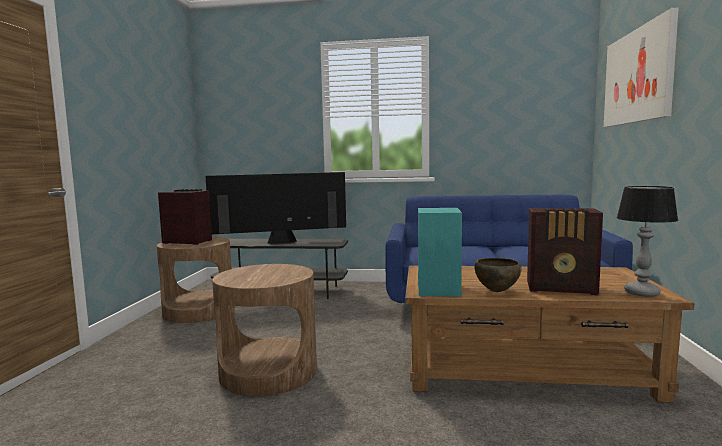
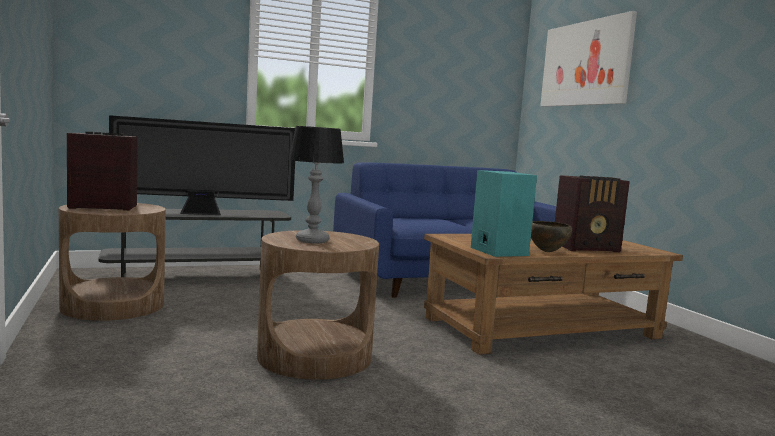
camera: 30 degrees left, 0 degrees up
television [205,172,346,245] -> television turned 150 degrees counterclockwise [109,115,295,215]
table lamp [617,186,678,297] -> table lamp moved to [288,126,344,243]

